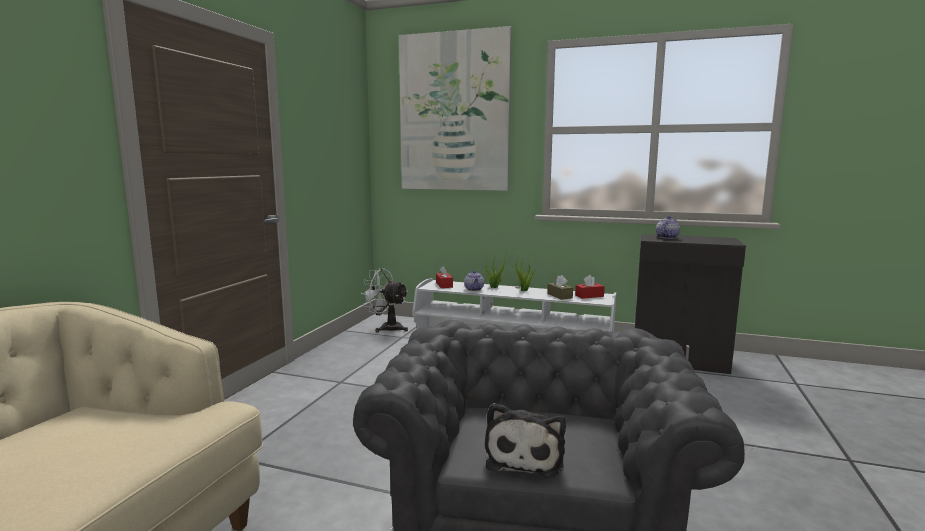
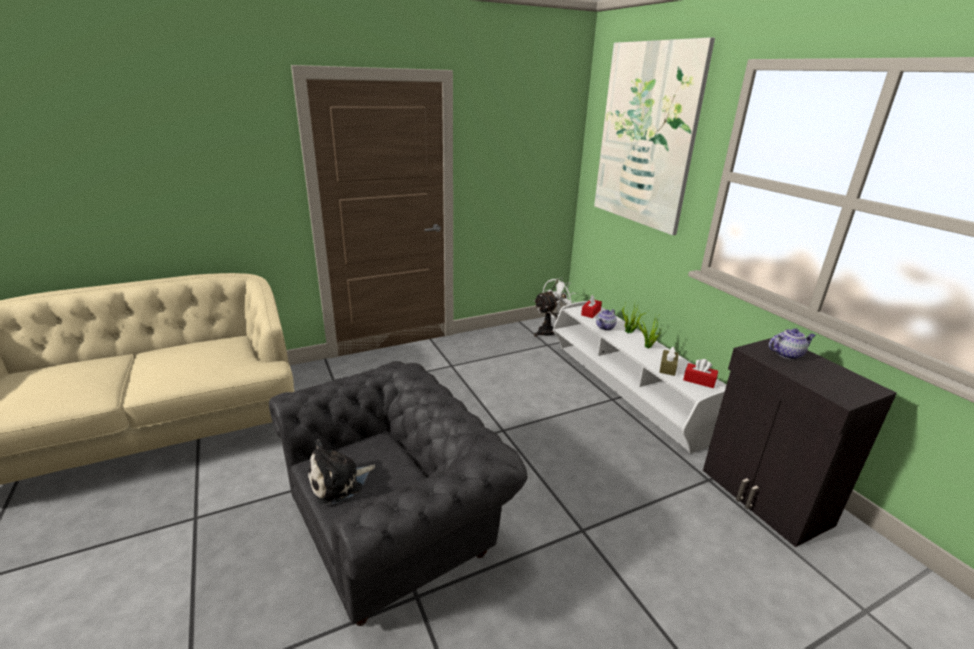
camera: 45 degrees right, 15 degrees up
white fan [361,269,408,333] -> white fan turned 75 degrees clockwise [534,278,576,337]

